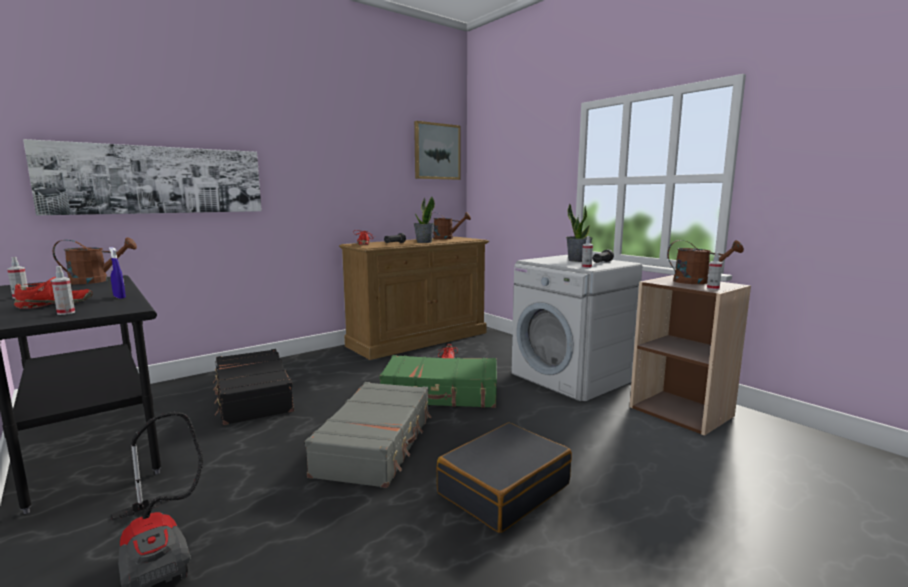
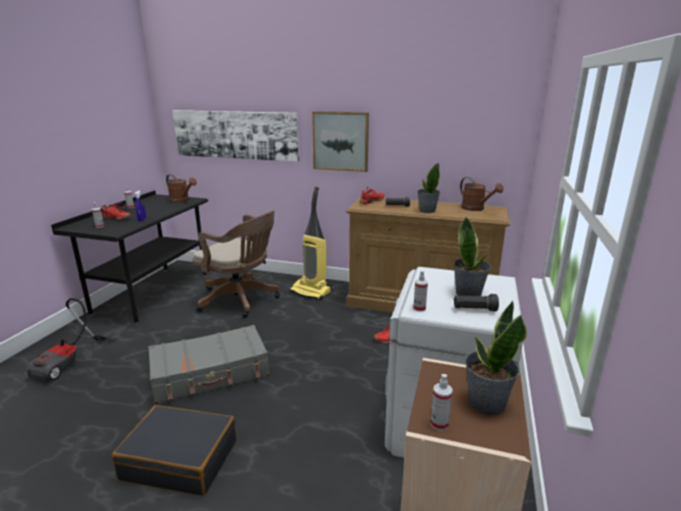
camera: 55 degrees right, 10 degrees up
black suitcase [213,349,294,425] -> brown office chair [192,211,280,318]
green suitcase [379,355,497,408] -> none
picture [414,121,461,180] -> picture moved to [312,111,369,172]
brown watering can [667,240,744,284] -> potted plant [465,300,527,415]
none -> vacuum cleaner [289,187,332,300]

